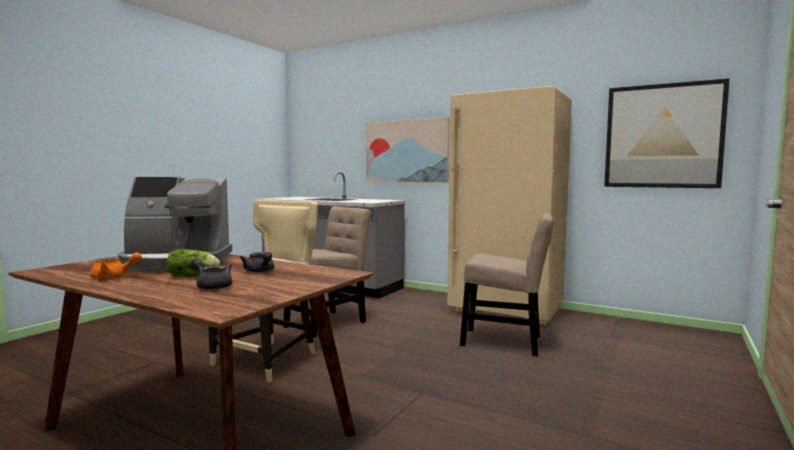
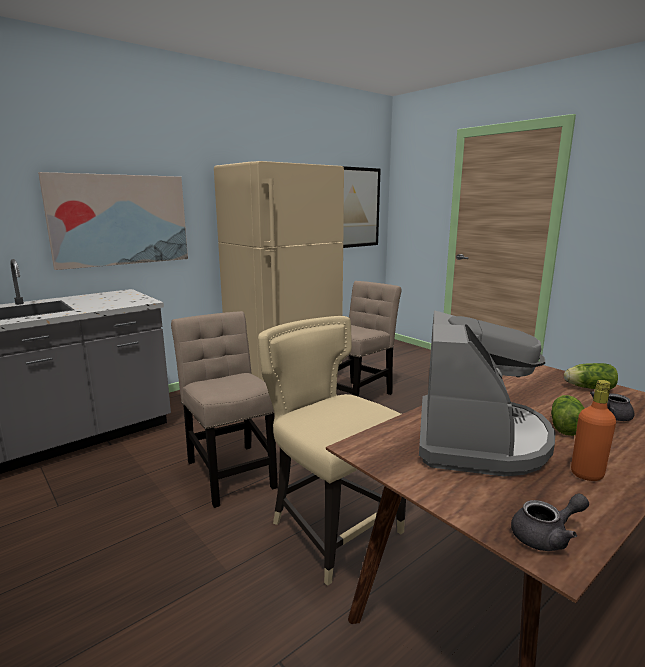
camera: 70 degrees left, 10 degrees up
orange teapot [90,252,142,279] -> orange bottle [571,380,616,481]
grey teapot [240,252,275,272] -> grey teapot moved to [511,493,589,551]
none -> lettuce [564,363,618,389]

